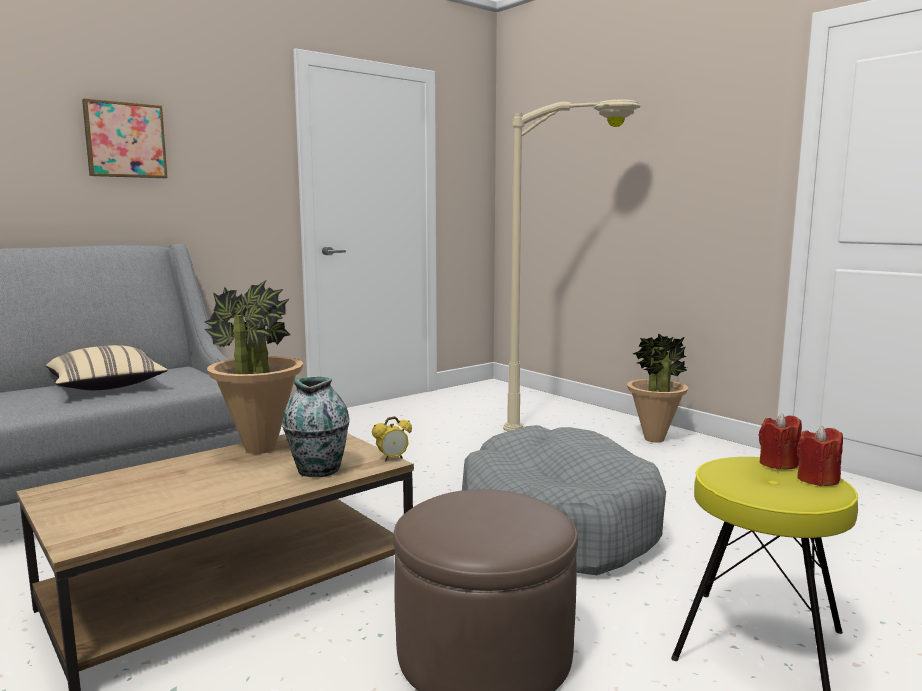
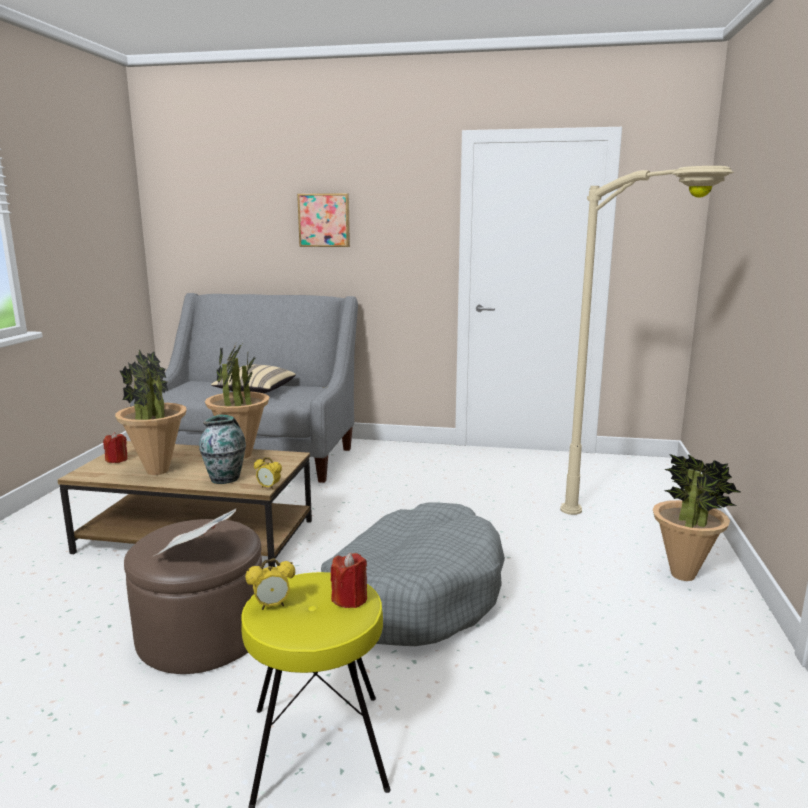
camera: 50 degrees right, 5 degrees up
red candle [797,426,843,486] -> red candle moved to [103,432,128,463]
none -> potted plant [115,349,187,475]
none -> newspaper [152,509,236,557]
none -> alarm clock [245,558,295,610]

